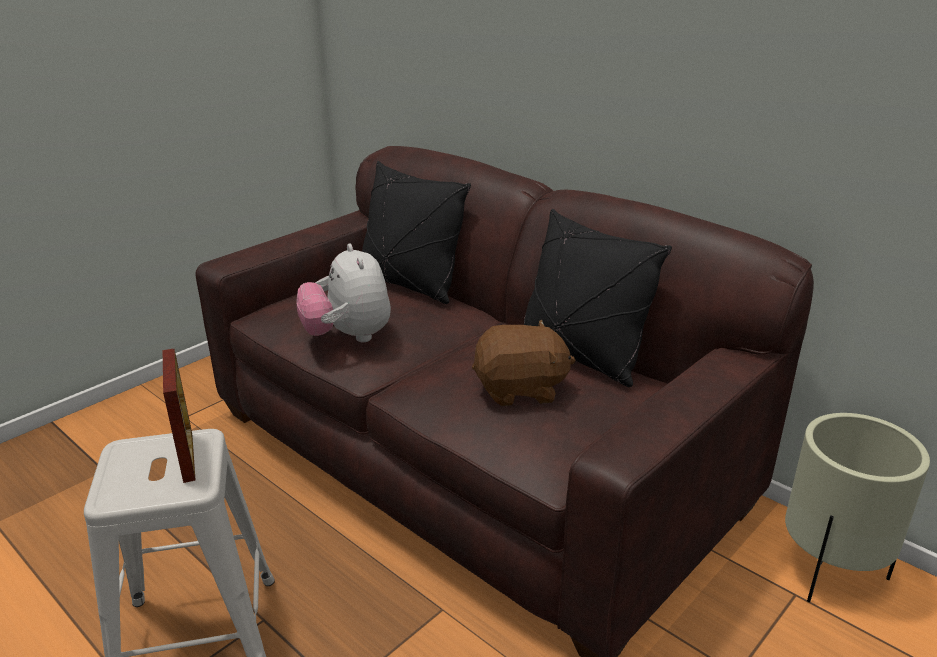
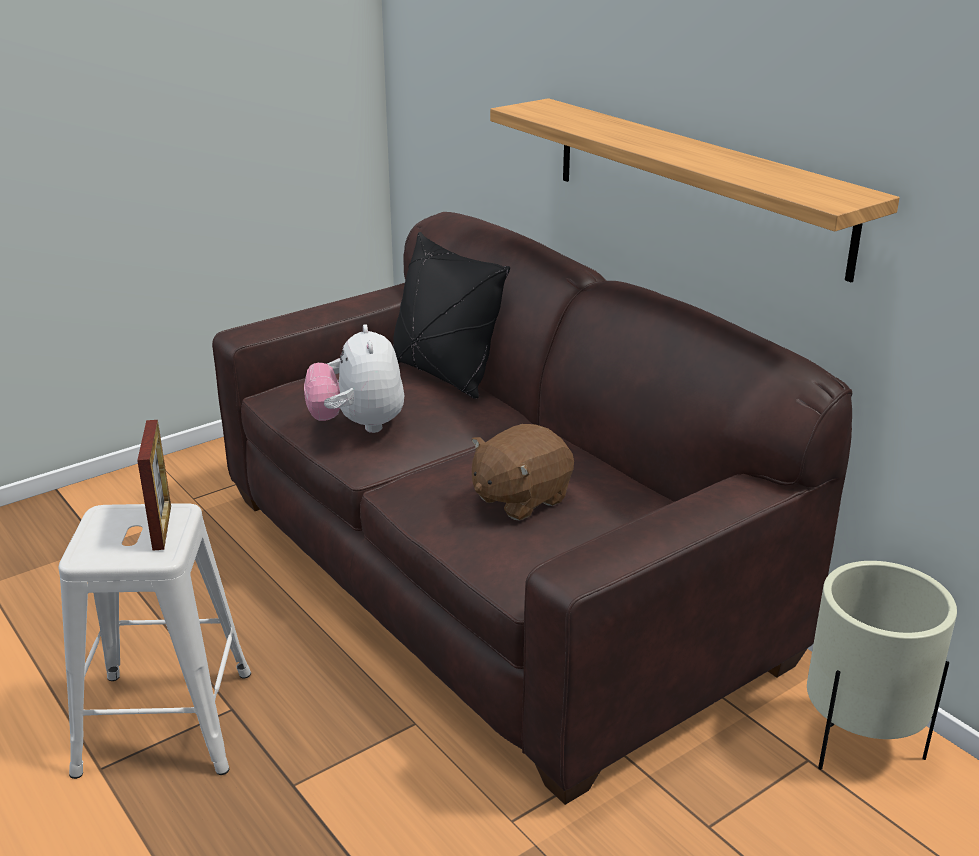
camera: 10 degrees right, 0 degrees up
brown plush toy [472,320,575,406] -> brown plush toy turned 135 degrees clockwise [472,424,574,521]
black pillow [524,209,672,387] -> none
none -> shelf [490,98,900,282]

